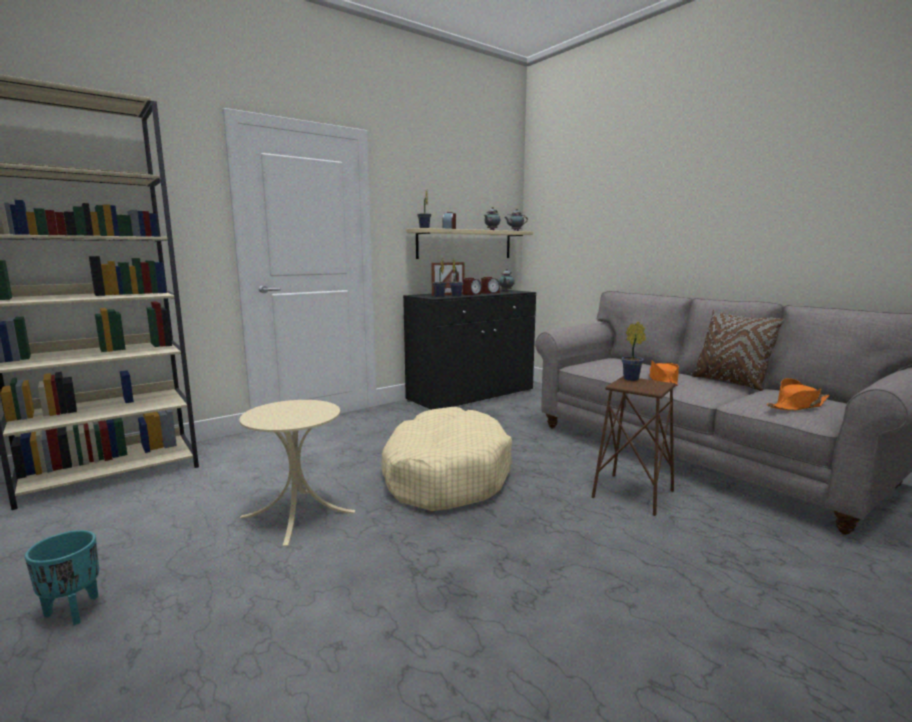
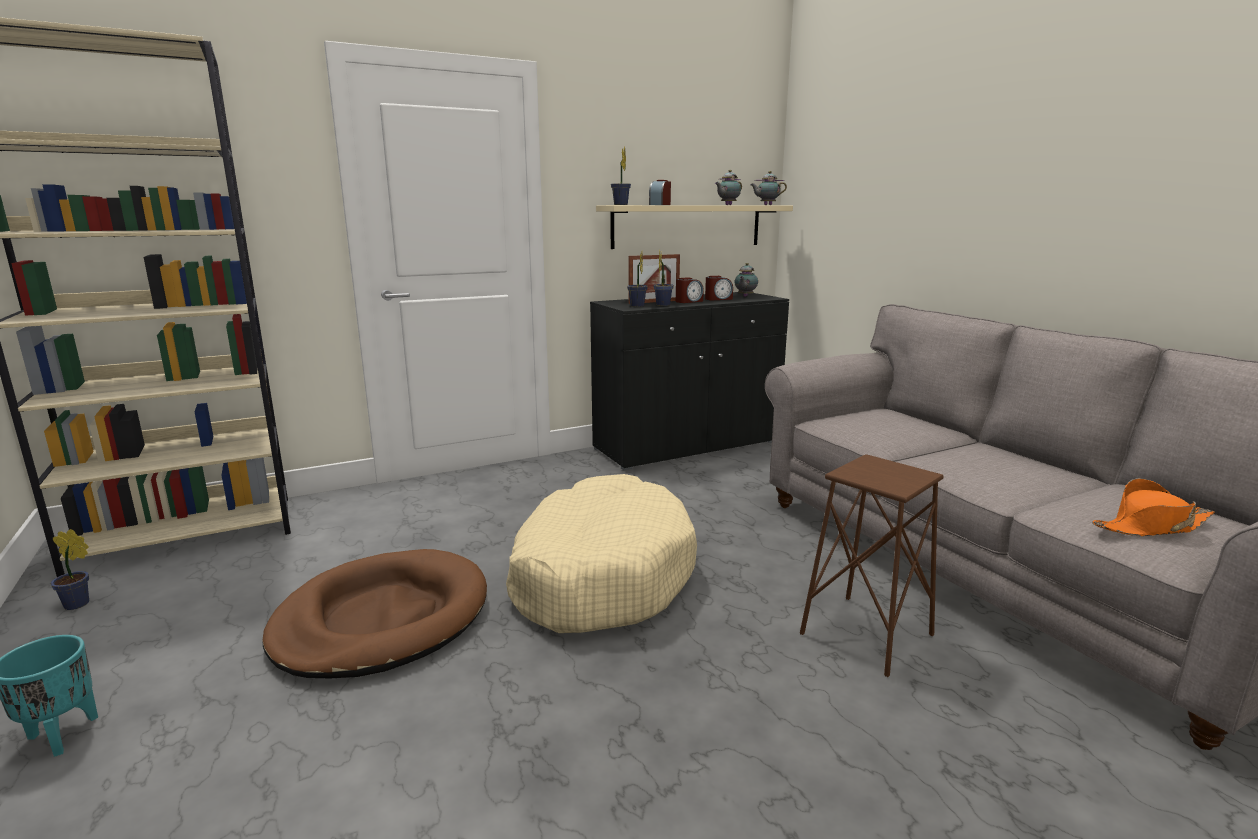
camera: 10 degrees right, 5 degrees up
beige side table [239,400,355,546] -> brown dog bed [263,549,487,678]
potted plant [621,322,646,381] -> potted plant moved to [51,529,89,610]
orange hat [649,360,679,386] -> none
brown pillow [691,310,785,391] -> none

